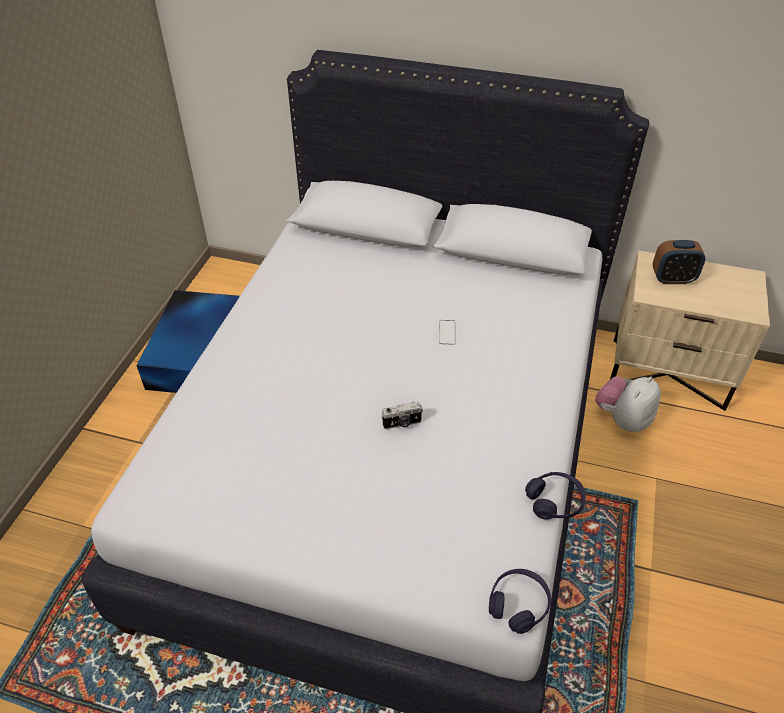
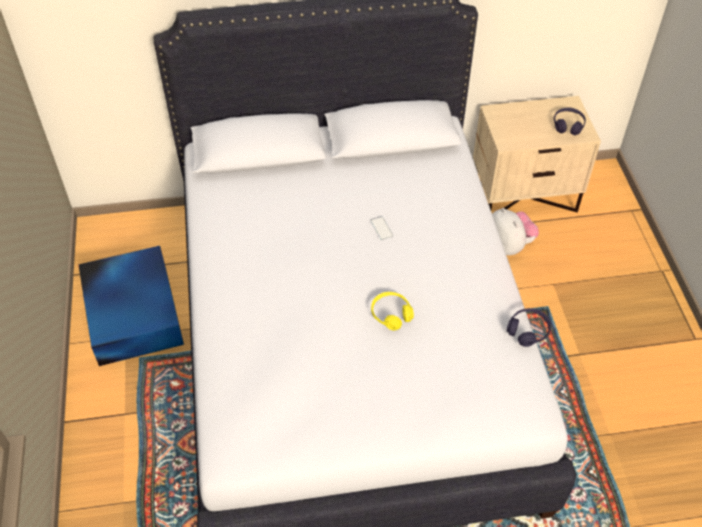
camera: 25 degrees left, 5 degrees up
camera [381,402,423,429] -> yellow headphones [371,292,414,330]
purple headphones [489,569,551,634] -> purple headphones moved to [554,108,586,135]
plush toy [595,376,661,432] -> plush toy turned 135 degrees clockwise [492,208,539,256]
alarm clock [652,240,705,284] -> none

